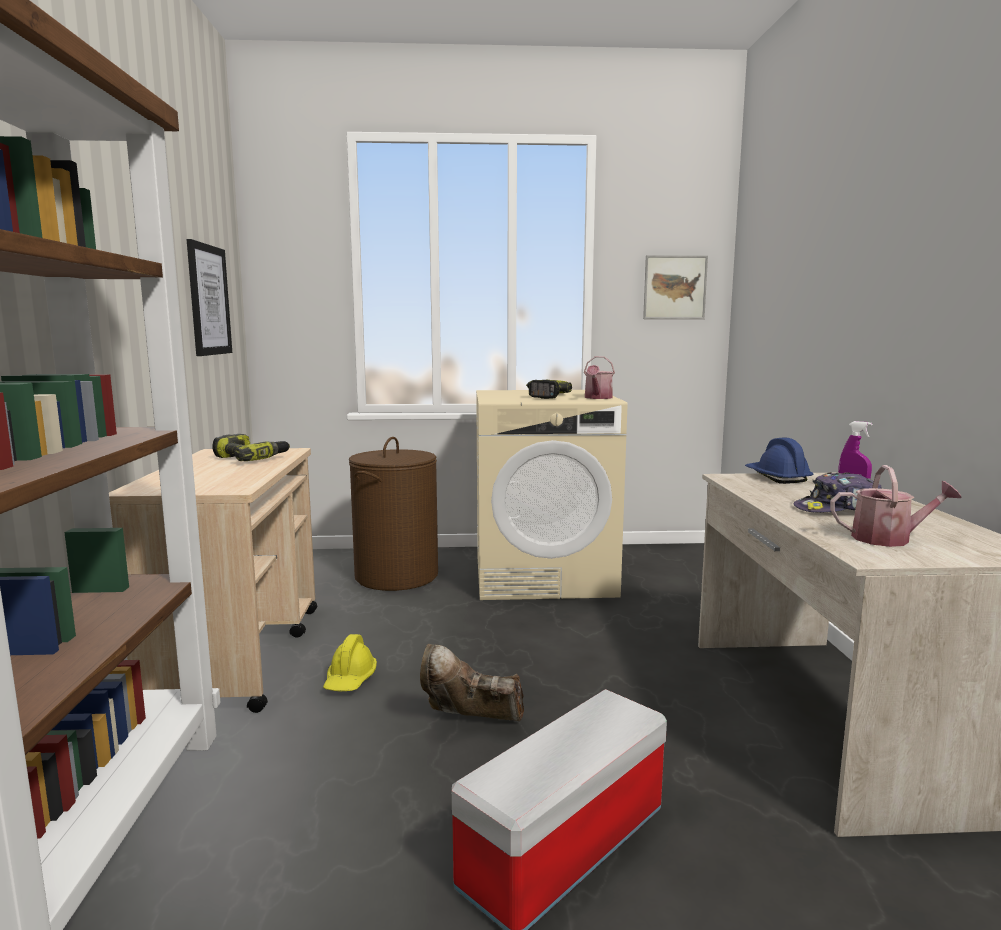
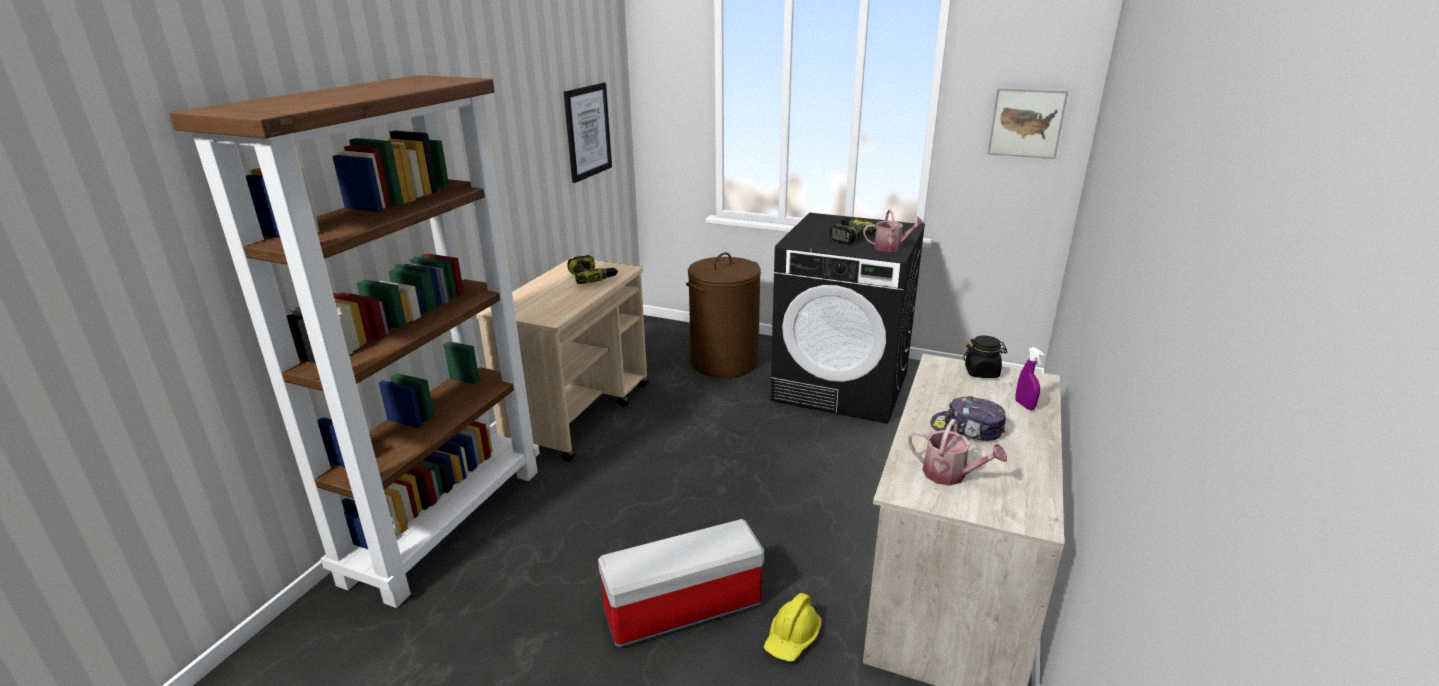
camera: 25 degrees right, 15 degrees up
yellow hard hat [323,634,377,691] -> yellow hard hat moved to [764,593,821,662]
brown boot [420,644,524,721] -> none
beige washing machine [476,390,627,600] -> black washing machine [771,213,925,424]
watering can [584,356,615,399] -> watering can turned 135 degrees counterclockwise [863,209,925,252]
blue hard hat [745,438,813,484] -> black jar [963,335,1007,378]

